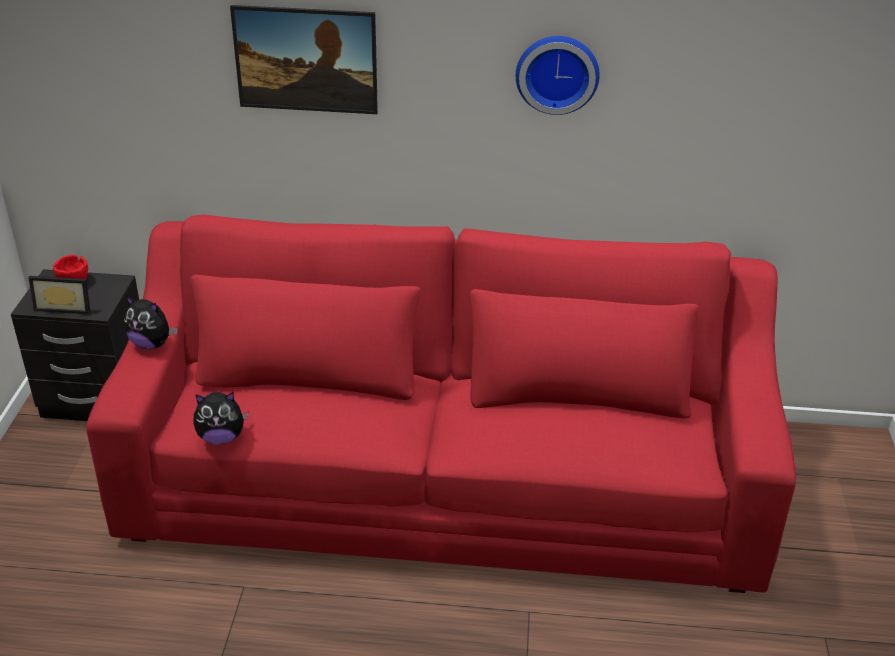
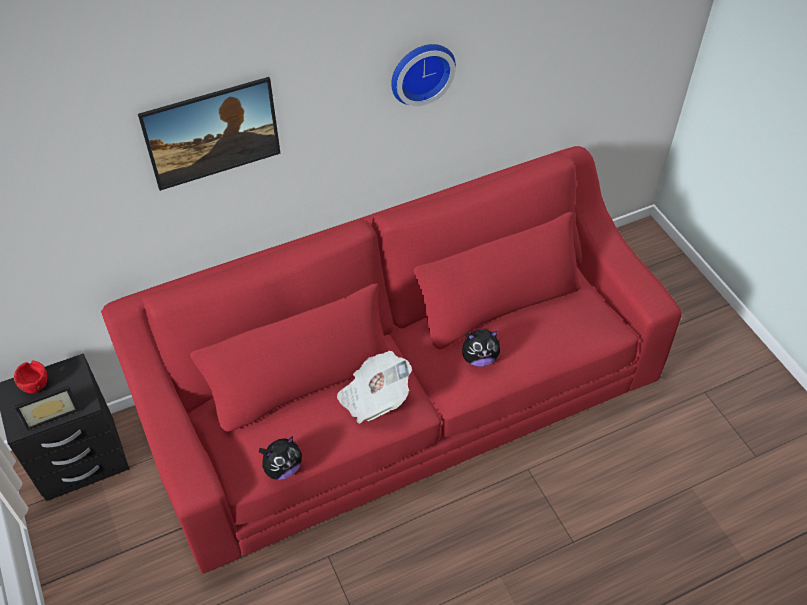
camera: 30 degrees left, 15 degrees up
plush toy [124,296,177,349] -> plush toy moved to [462,330,500,367]
none -> newspaper [337,351,412,424]

